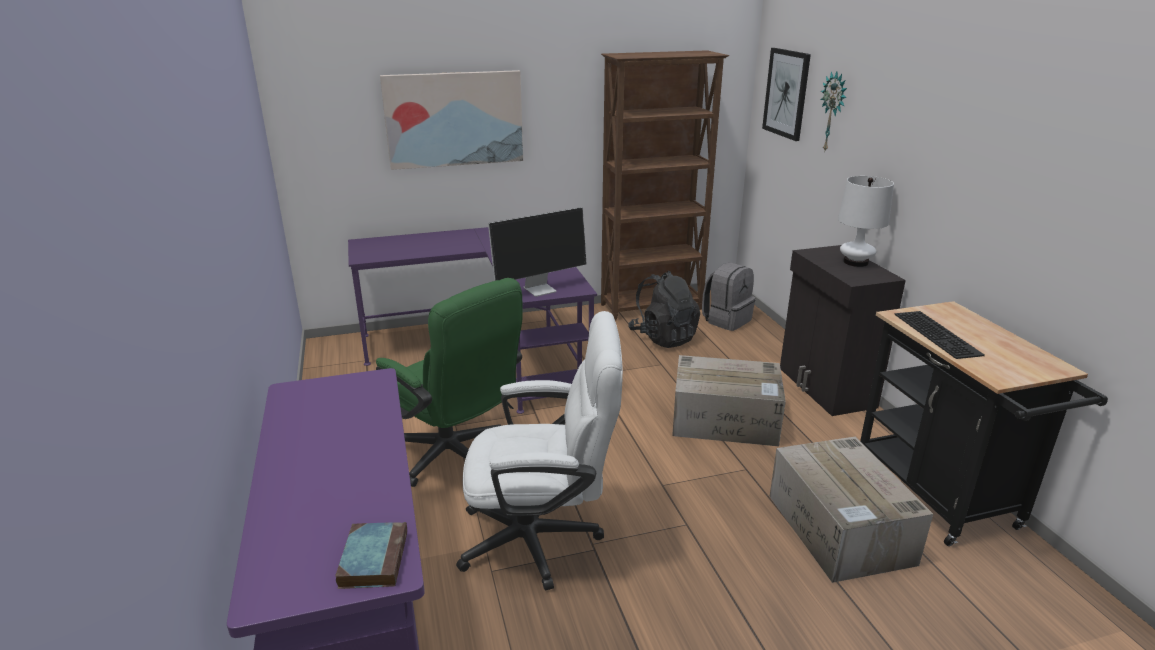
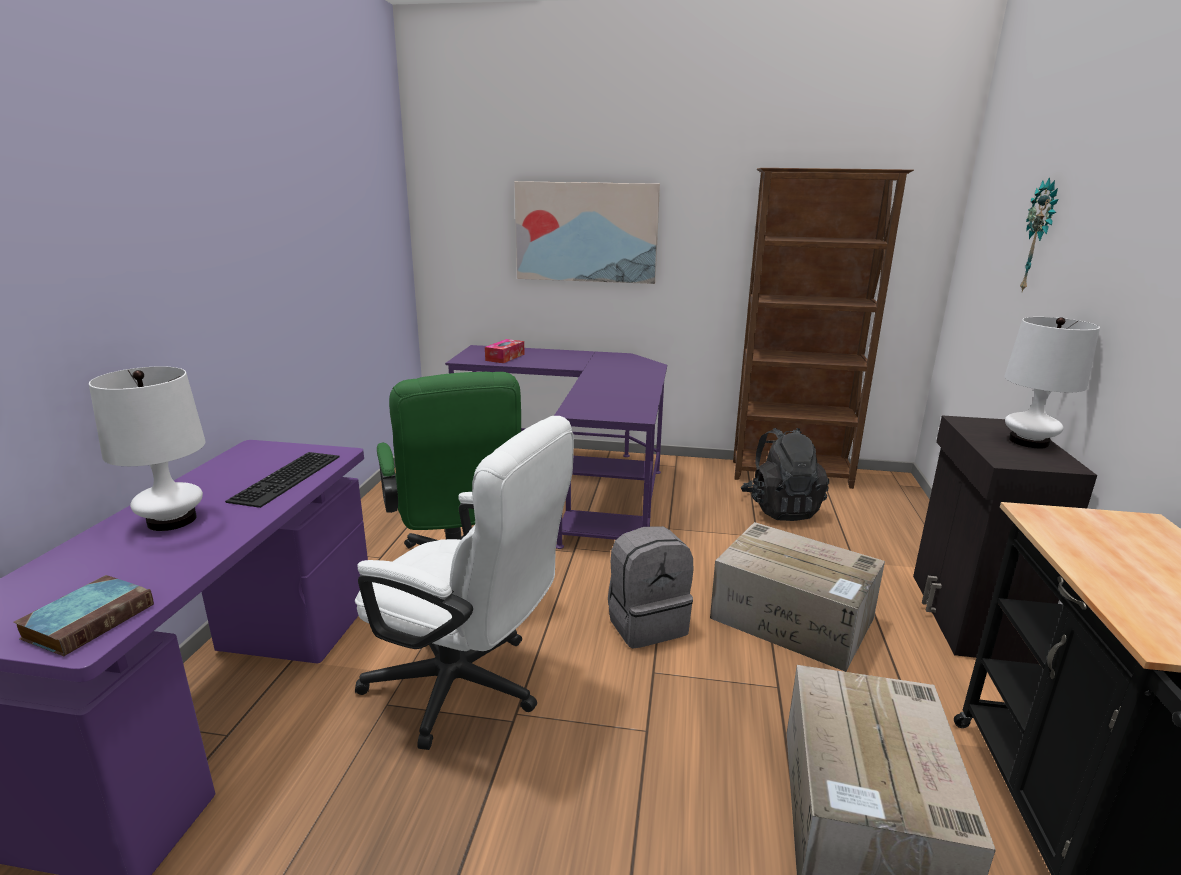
camera: 25 degrees right, 5 degrees down
monitor [488,207,586,297] -> none
grey backpack [702,262,755,331] -> grey backpack moved to [608,526,693,649]
picture [762,48,811,141] -> none
keyboard [894,311,985,359] -> keyboard moved to [225,452,340,508]
none -> white table lamp [89,366,206,531]
none -> tissue box [485,339,525,363]

